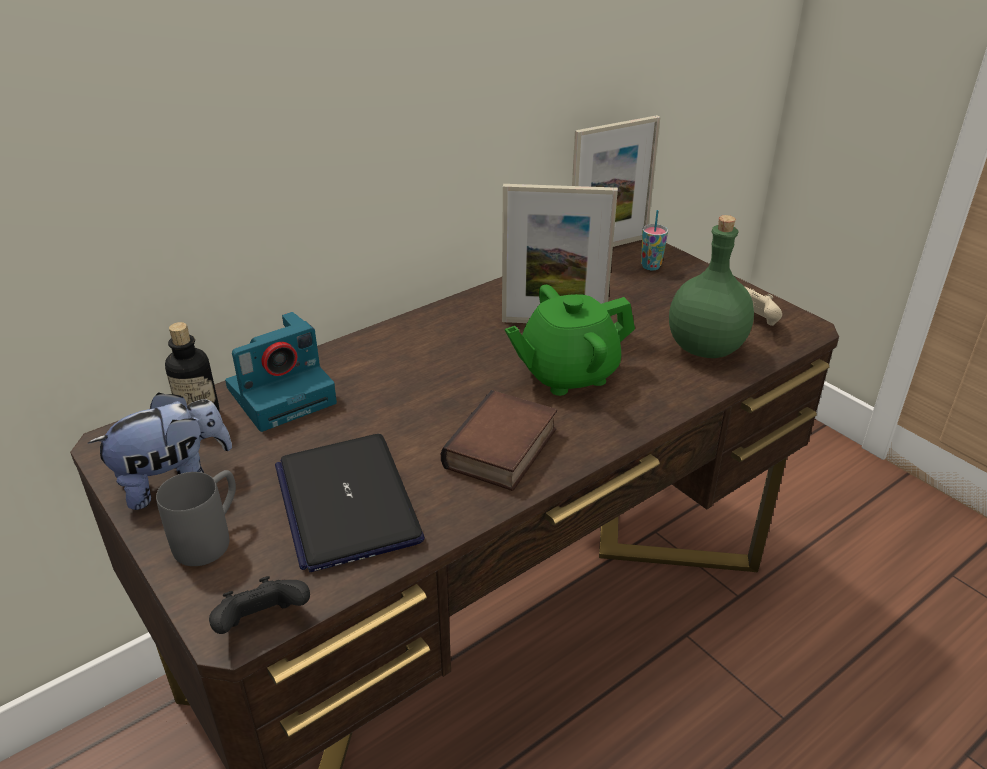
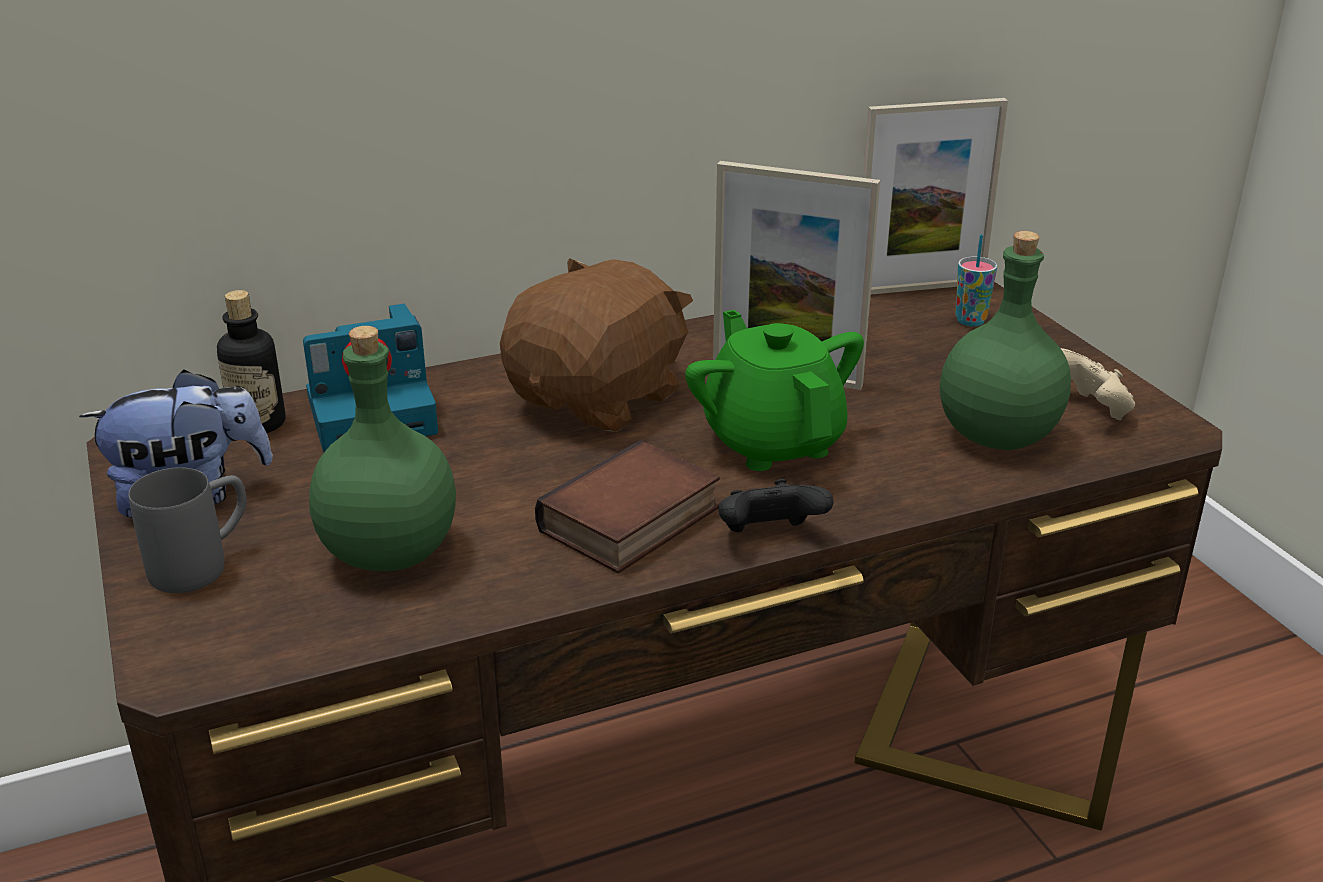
camera: 15 degrees right, 5 degrees down
black game controller [209,576,310,634] -> black game controller moved to [718,479,834,533]
laptop [275,434,425,572] -> green bottle [309,326,456,571]
green teapot [505,285,635,396] -> green teapot turned 75 degrees clockwise [685,310,864,471]
none -> brown plush toy [500,258,693,432]

